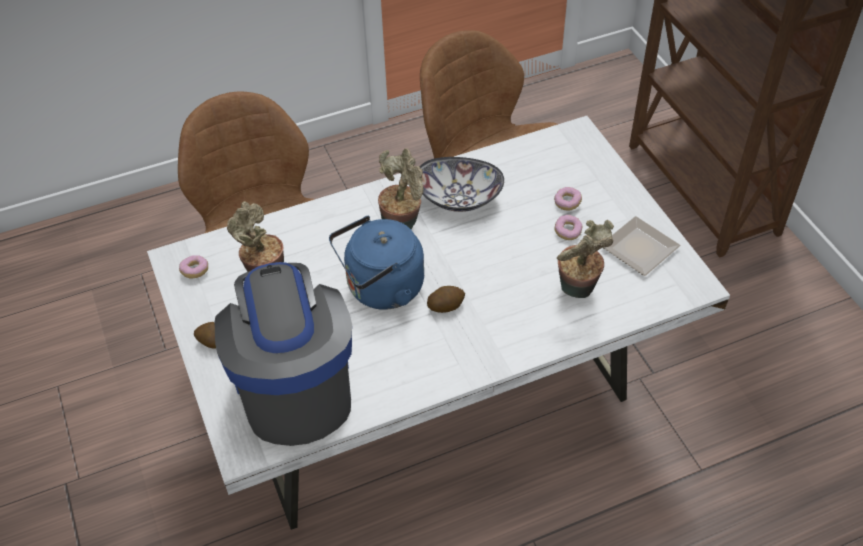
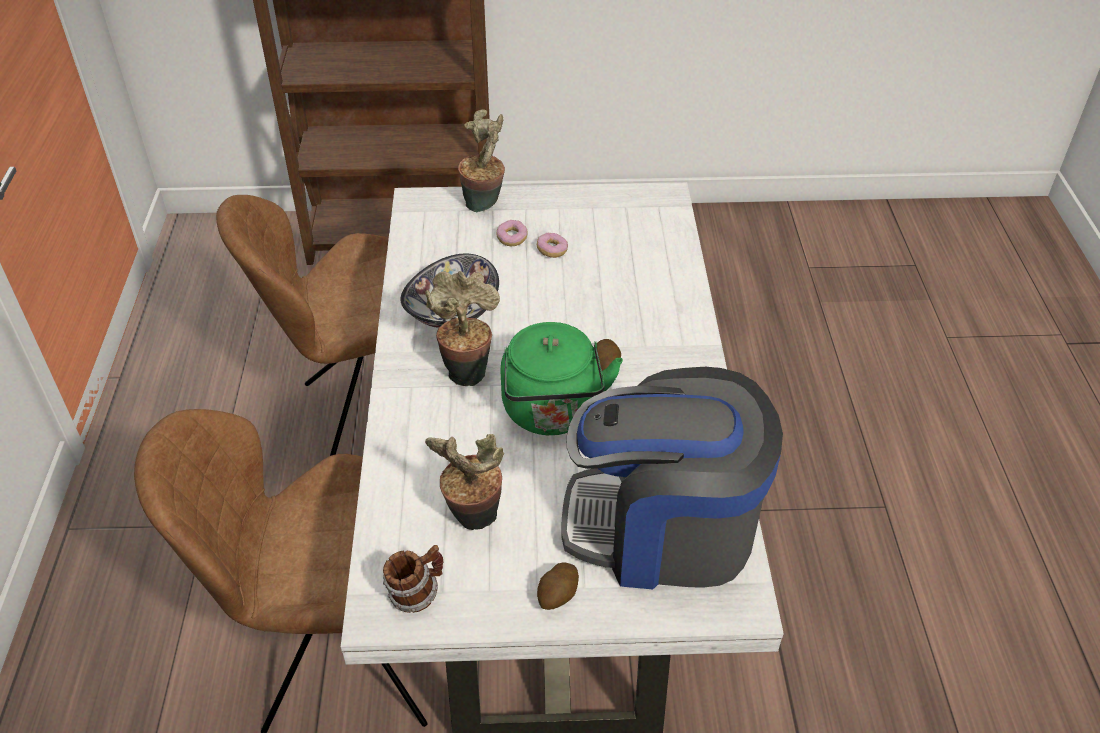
camera: 70 degrees left, 5 degrees down
donut [179,255,208,279] -> mug [383,545,443,613]
blue kettle [329,216,424,310] -> green kettle [500,322,623,435]
potted plant [557,220,614,298] -> potted plant moved to [458,110,505,212]
plate [604,216,680,276] -> none

